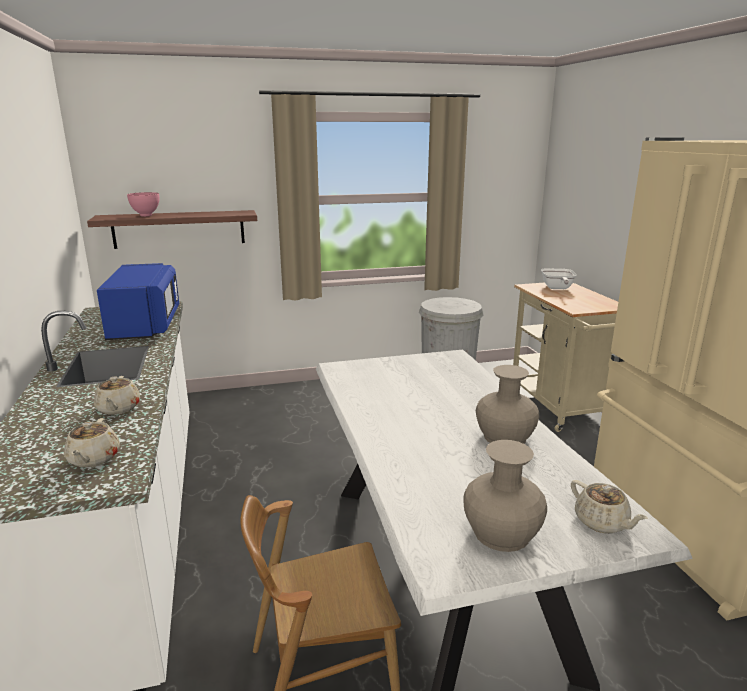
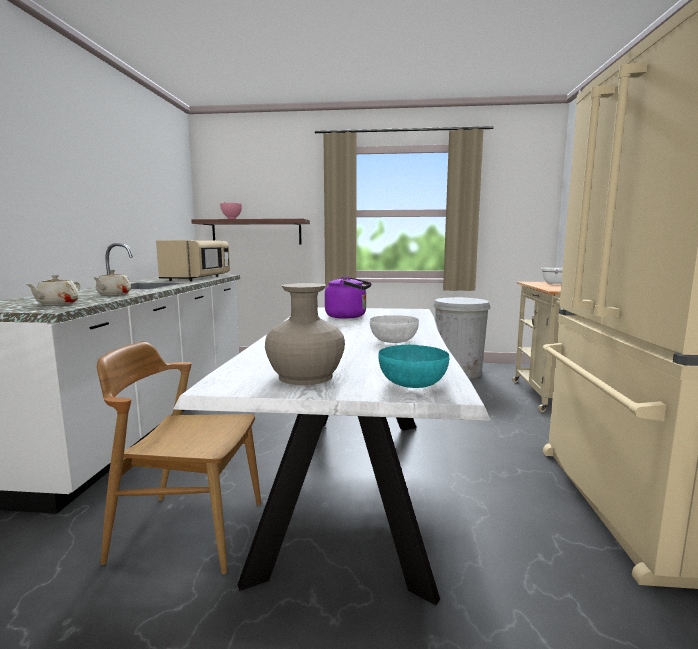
camera: 20 degrees right, 10 degrees down
blue microwave [97,263,179,340] -> beige microwave [156,240,230,281]
beige vase [476,365,539,444] -> white bowl [370,315,419,343]
beige teapot [571,480,648,533] -> turquoise bowl [378,345,449,388]
none -> purple kettle [325,276,372,319]

